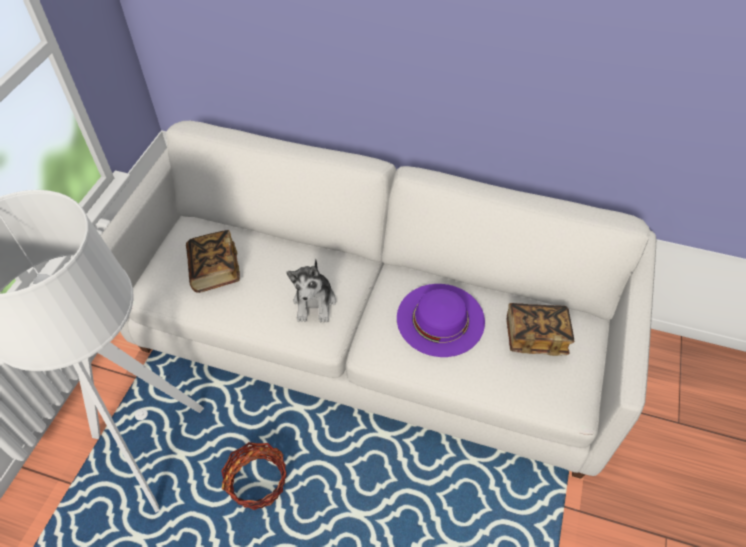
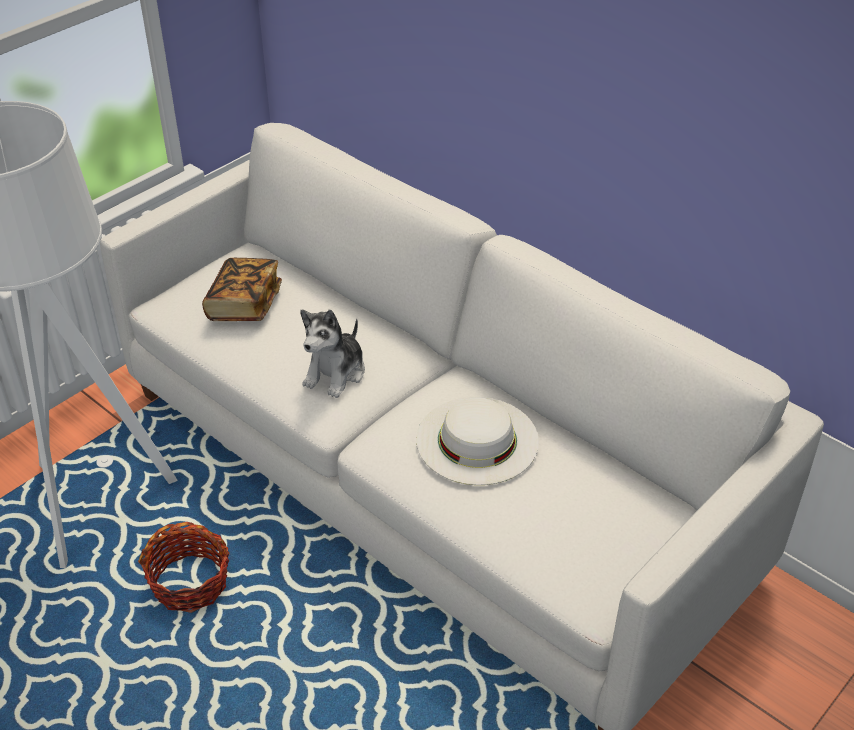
camera: 25 degrees right, 10 degrees down
purple hat [397,284,485,357] -> white hat [416,397,539,485]
book [506,303,574,356] -> none

